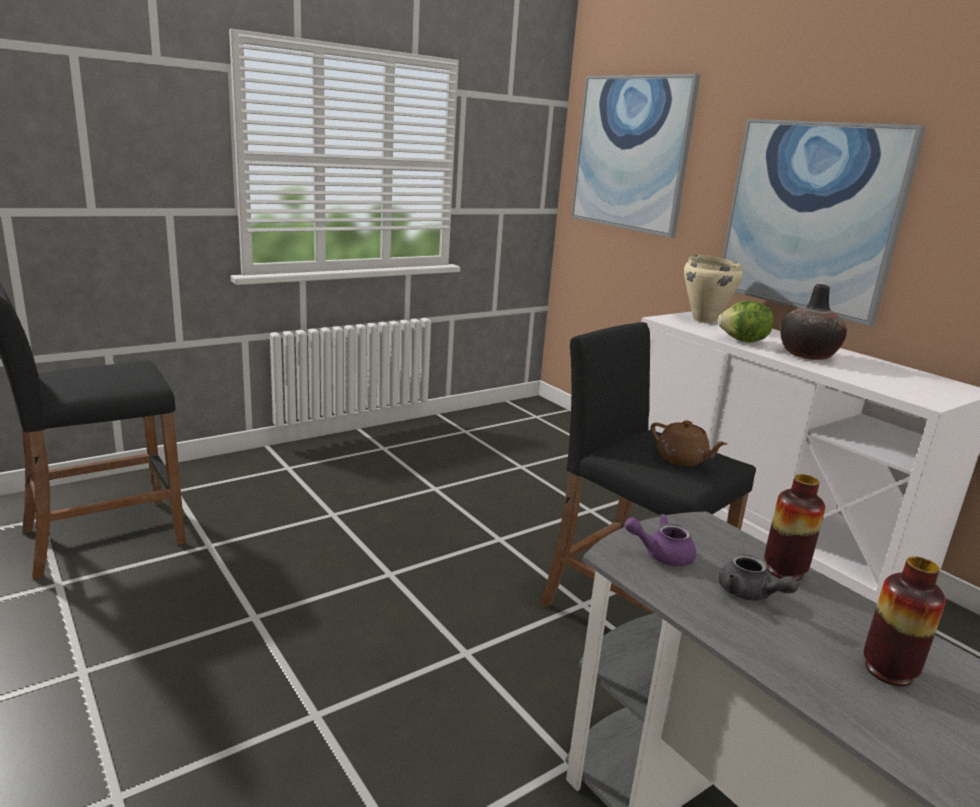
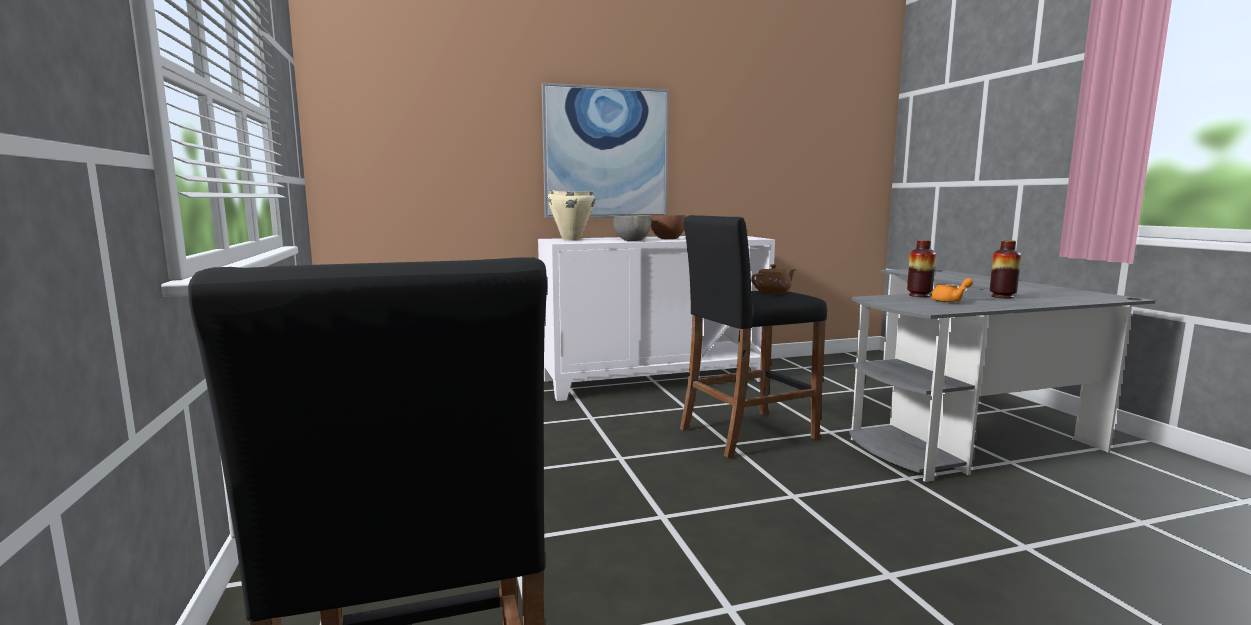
camera: 70 degrees left, 10 degrees down
picture [571,74,700,238] -> none
purple teapot [624,514,696,566] -> none
lettuce [718,301,773,343] -> grey bowl [613,215,651,241]
grey teapot [719,553,798,601] -> orange teapot [931,278,973,303]
vase [780,284,847,360] -> brown bowl [650,215,686,239]

